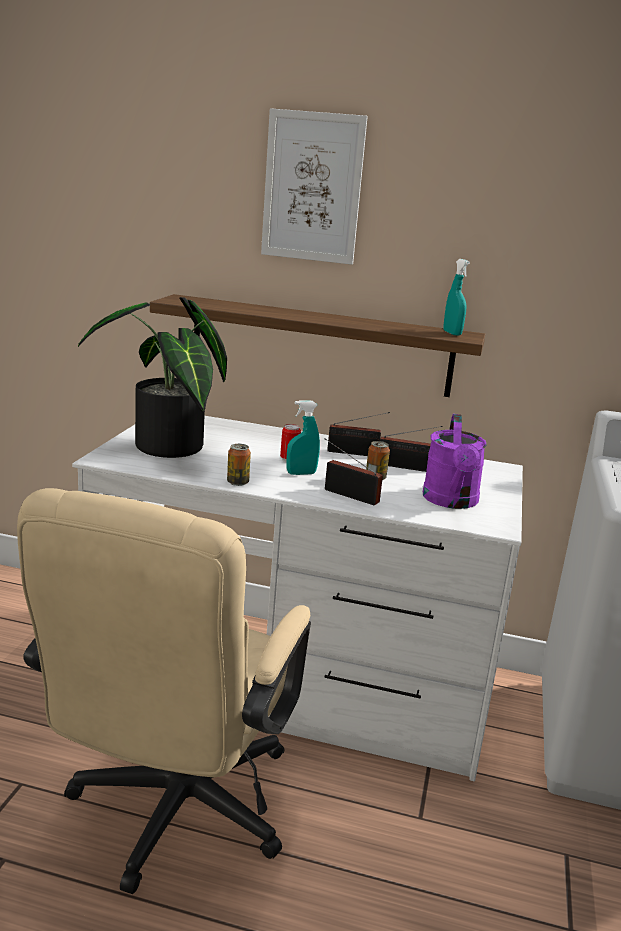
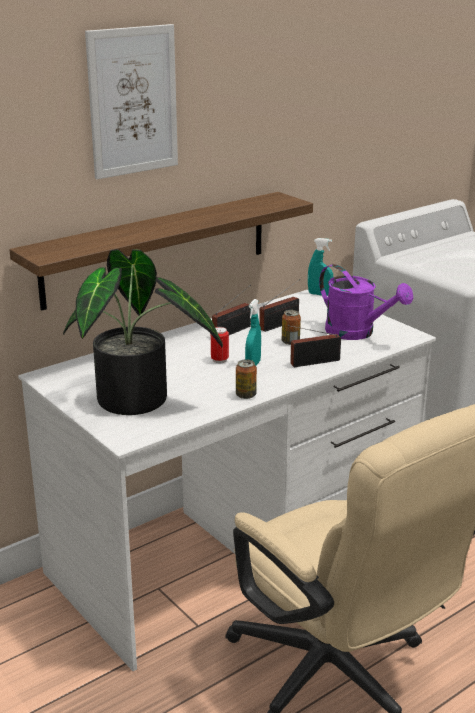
camera: 50 degrees left, 5 degrees up
turquoise spray bottle [444,259,470,335] -> turquoise spray bottle moved to [308,238,333,296]

